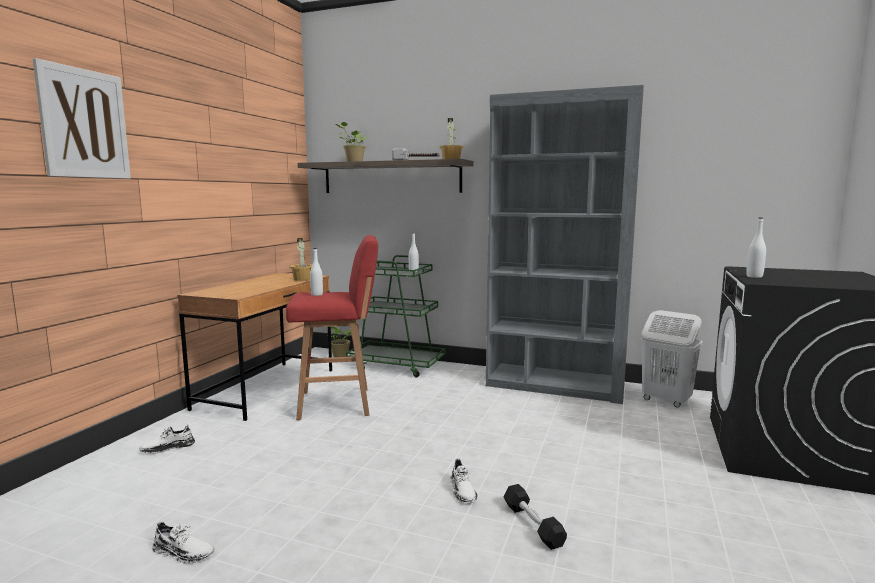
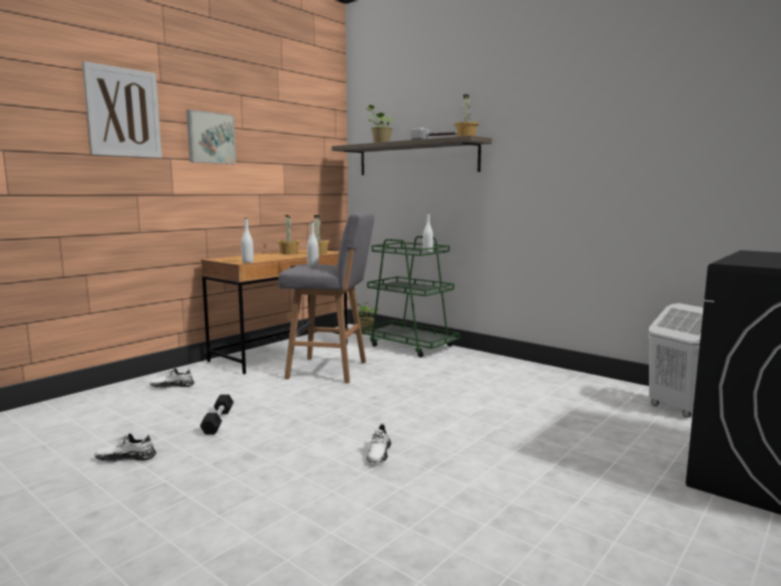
camera: 20 degrees right, 0 degrees up
white shoe [152,520,215,564] -> white shoe turned 135 degrees clockwise [94,433,156,462]
red stool [286,235,378,420] -> grey stool [278,211,374,383]
grey bookcase [486,85,644,404] -> none
black dumbbell [504,484,567,550] -> black dumbbell moved to [200,394,234,435]
white bottle [746,218,766,278] -> white bottle moved to [241,218,254,263]
none -> picture [186,110,236,164]
none -> potted plant [277,215,301,254]

